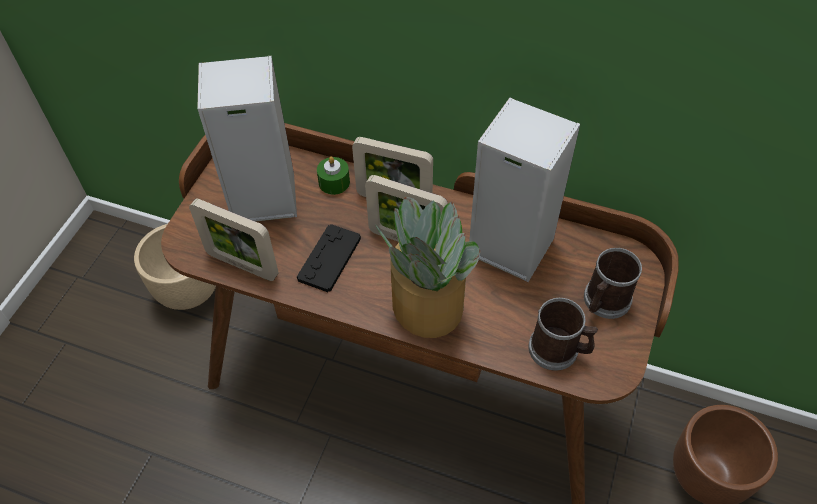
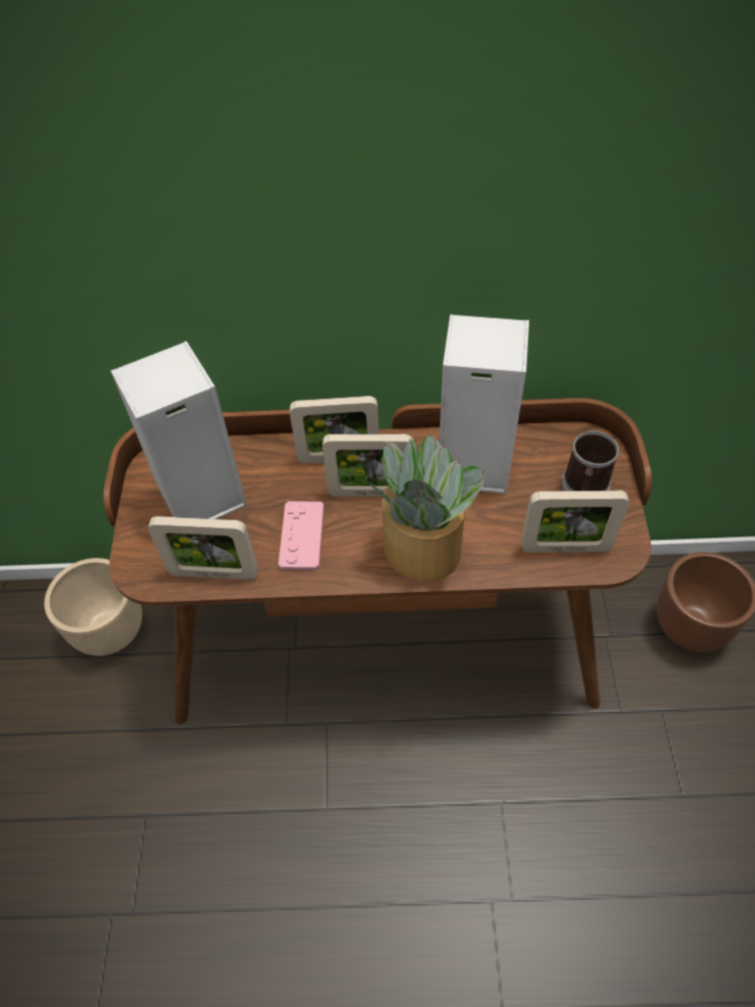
camera: 20 degrees left, 0 degrees up
black game controller [297,224,361,292] -> pink game controller [278,501,324,570]
green candle [317,156,350,195] -> none
mug [529,298,598,371] -> picture frame [521,490,629,553]

